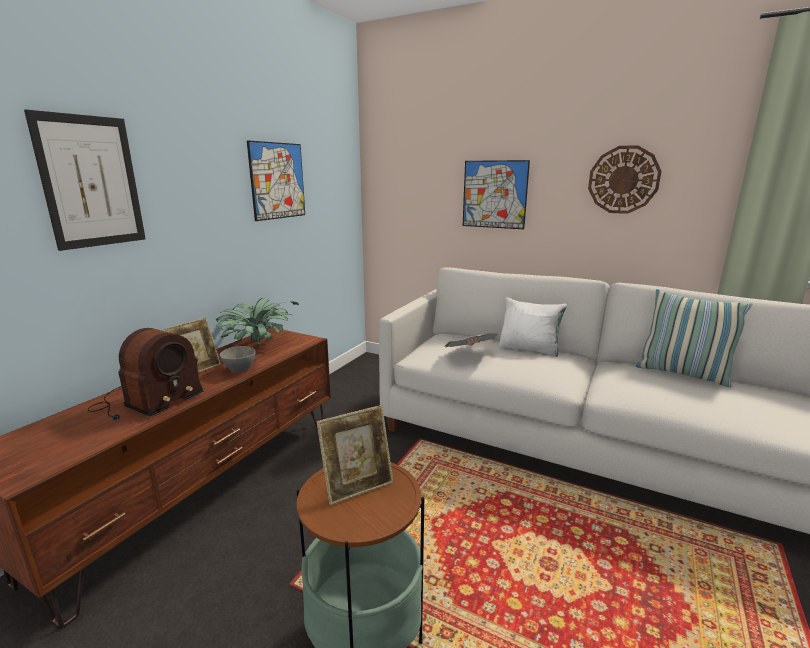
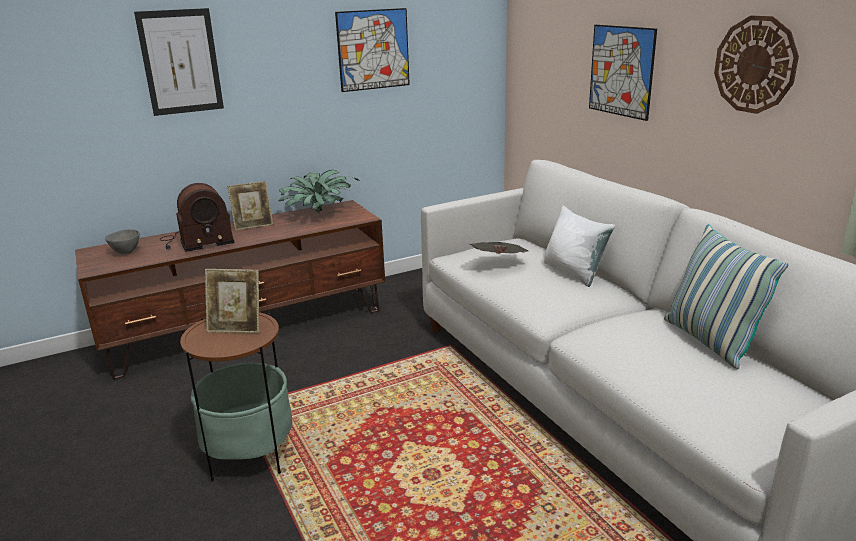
camera: 35 degrees right, 5 degrees up
grey bowl [220,346,256,373] -> grey bowl moved to [105,229,140,255]

